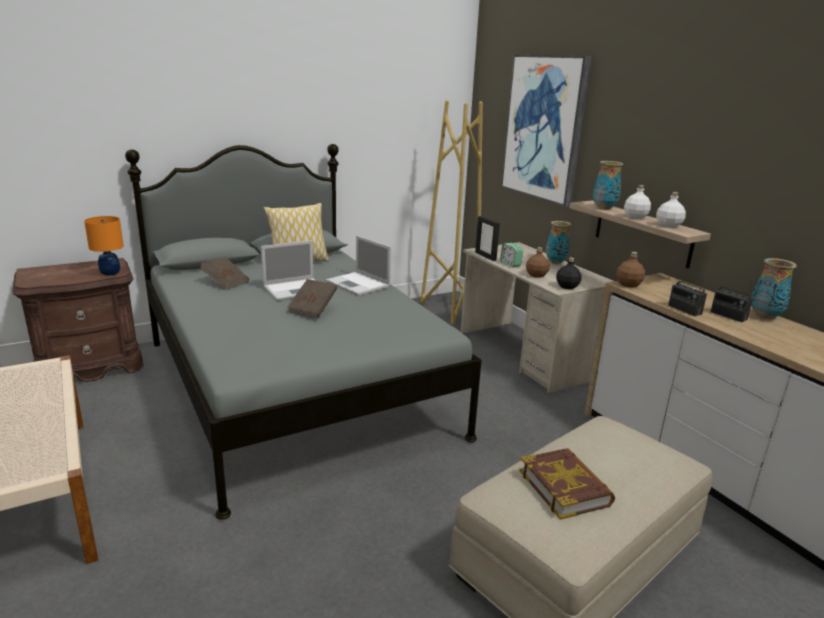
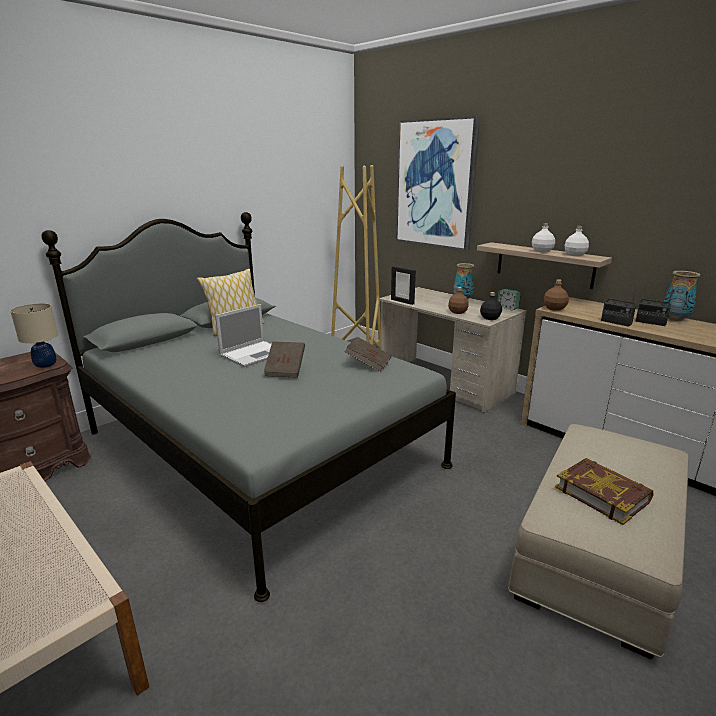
camera: 15 degrees left, 0 degrees up
orange table lamp [84,216,124,275] -> beige table lamp [10,303,58,368]
brown book [200,257,249,290] -> brown book moved to [345,337,392,372]
laptop [326,235,391,296] -> none
alarm clock [500,243,523,267] -> alarm clock moved to [497,289,521,310]
vase [593,161,623,210] -> none

